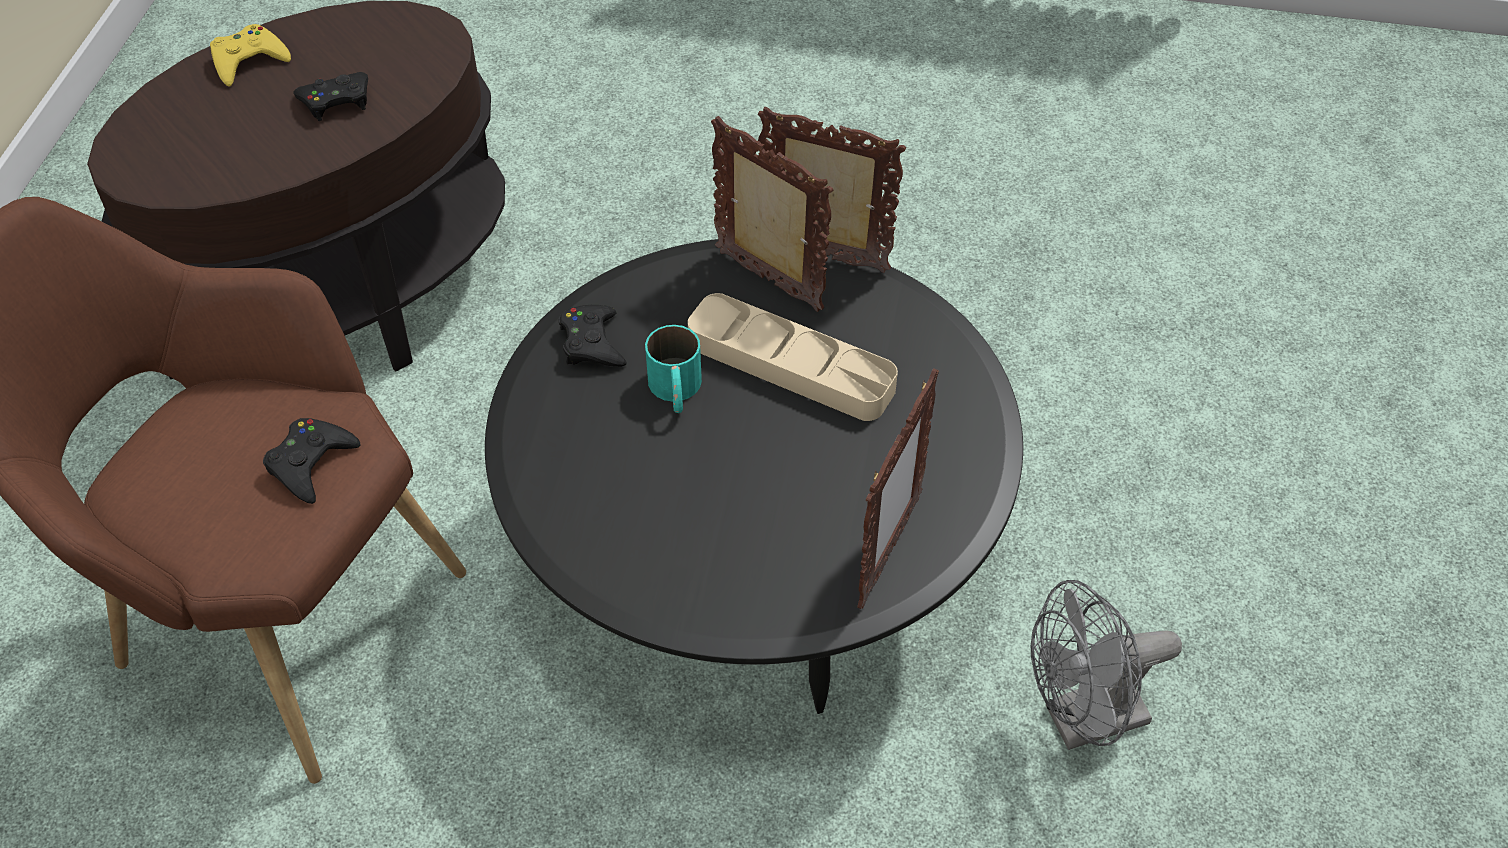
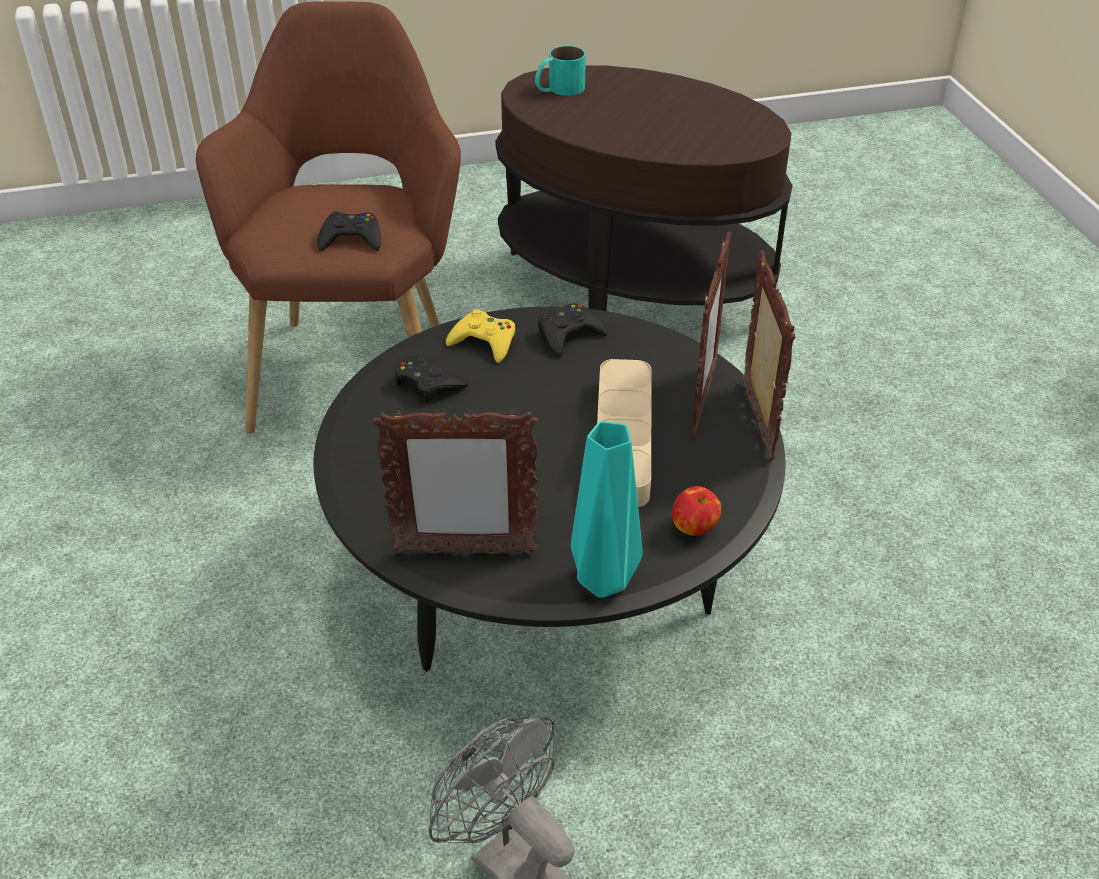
camera: 65 degrees right, 10 degrees down
yellow game controller [210,24,291,86] -> yellow game controller moved to [446,309,515,363]
black game controller [293,72,368,121] -> black game controller moved to [395,355,469,403]
turquoise mug [645,325,702,413] -> turquoise mug moved to [535,46,586,96]
none -> turquoise vase [571,421,643,598]
none -> apple [672,486,721,536]

